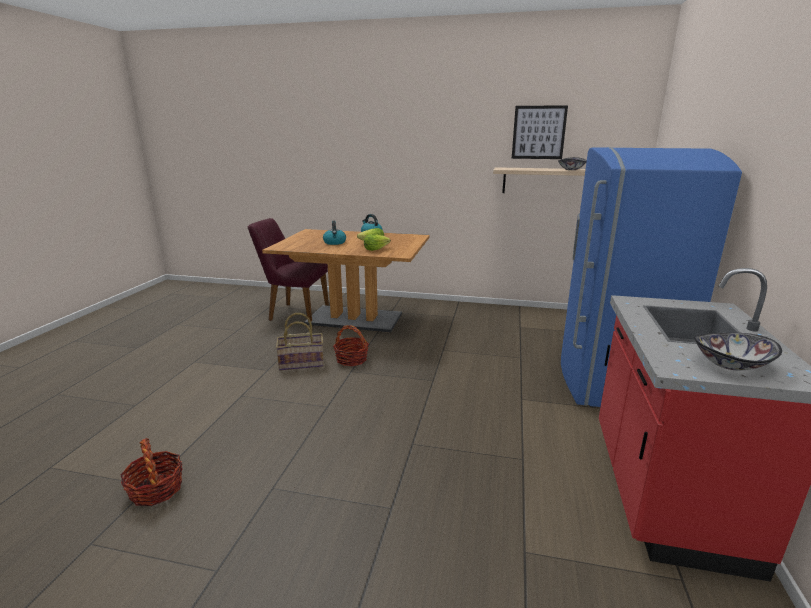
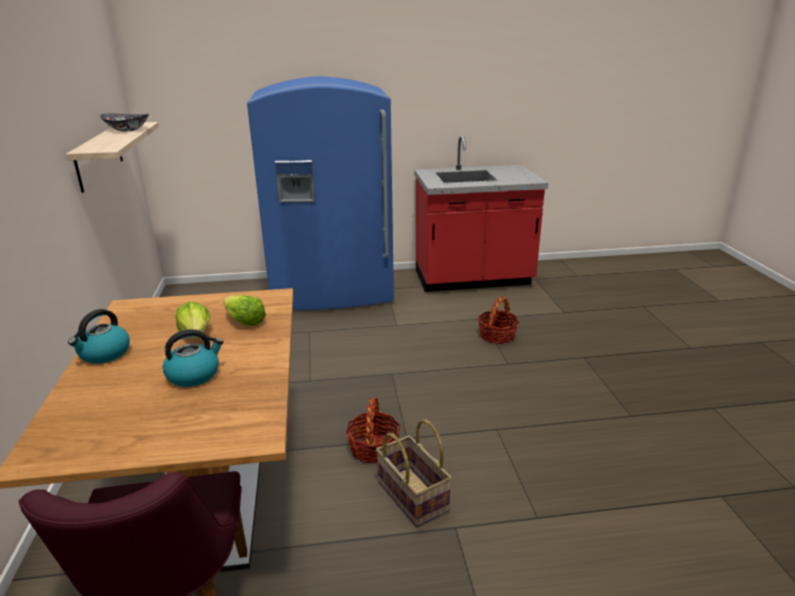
camera: 110 degrees left, 5 degrees up
basket [120,438,183,506] -> basket moved to [478,297,519,344]
picture [512,105,568,159] -> none
bowl [694,333,782,370] -> none

